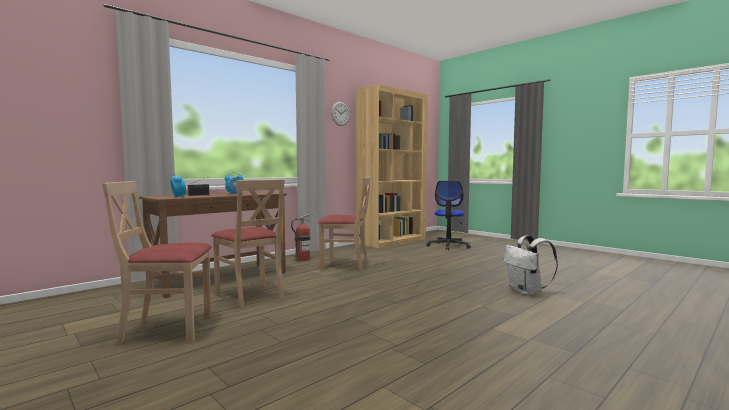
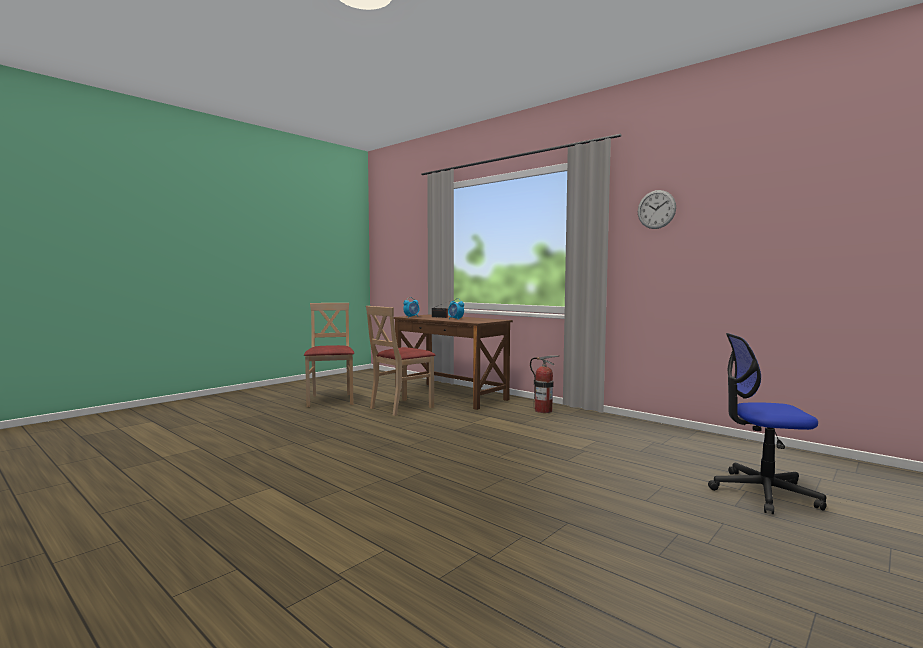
camera: 85 degrees right, 0 degrees up
beige chair [318,177,371,271] -> none
brown bookcase [356,84,428,248] -> none
white backpack [504,235,558,295] -> none

